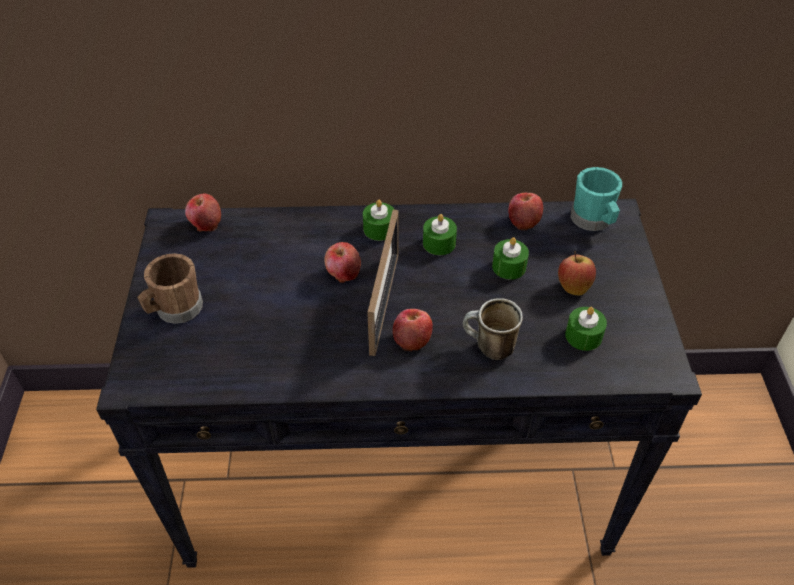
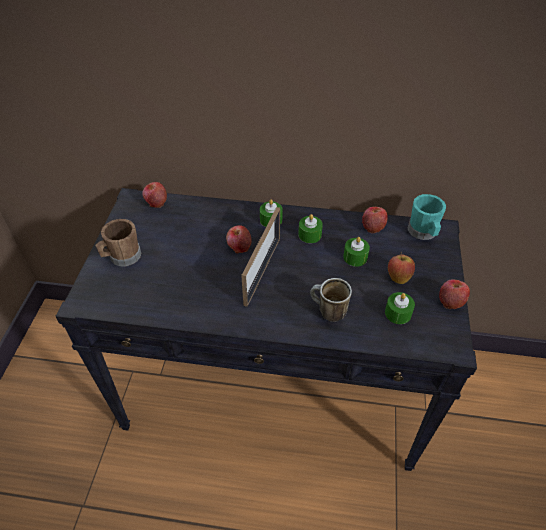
camera: 10 degrees right, 0 degrees up
apple [393,309,433,351] -> apple moved to [439,279,470,309]

